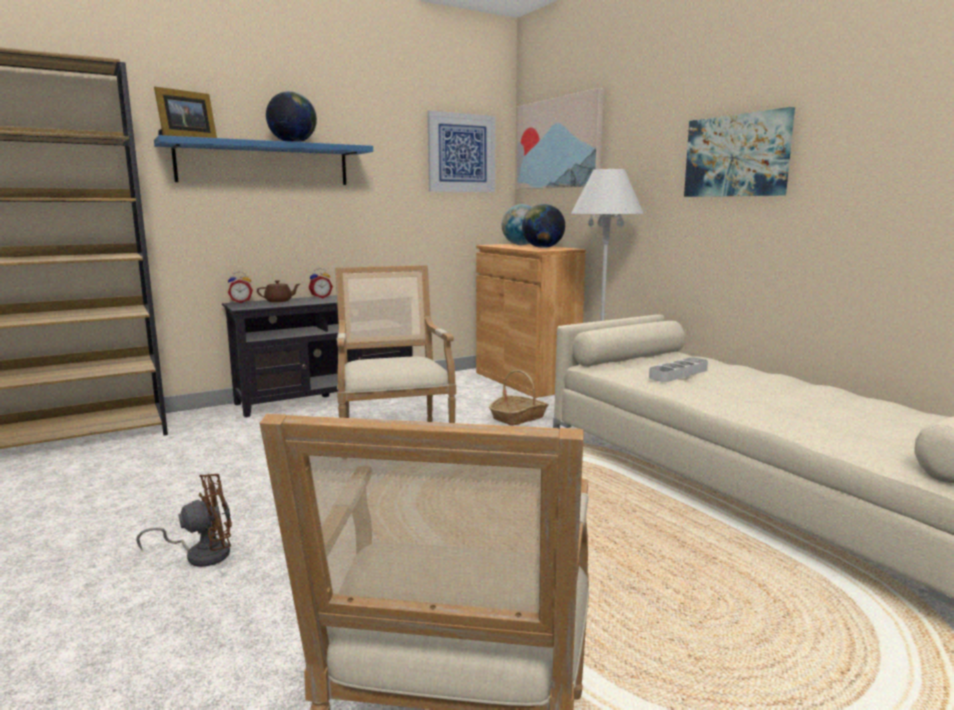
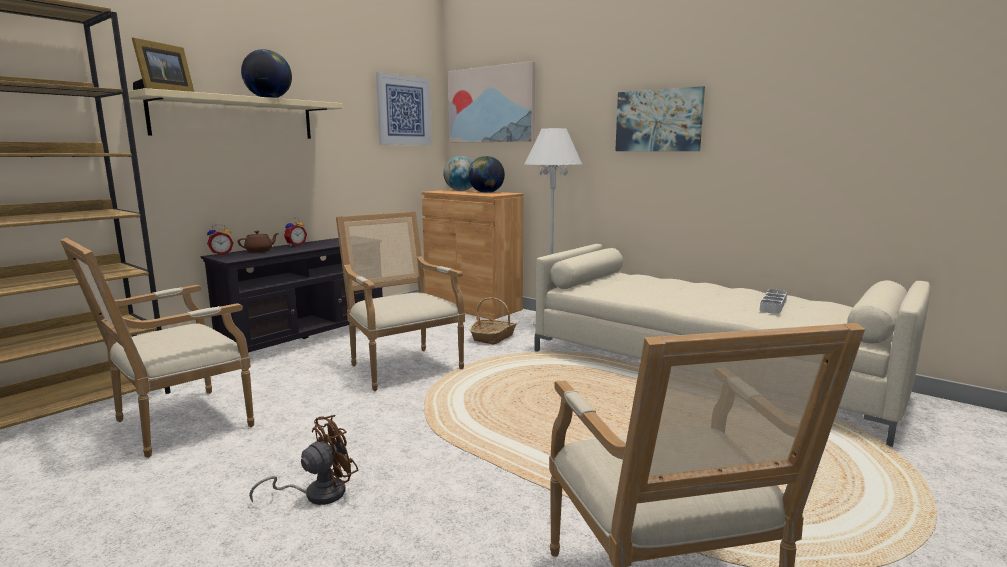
camera: 20 degrees left, 0 degrees up
blue shelf [154,135,373,185] -> beige shelf [128,88,343,139]
grey tray [649,357,708,382] -> grey tray moved to [760,289,787,314]
none -> armchair [60,238,254,458]

